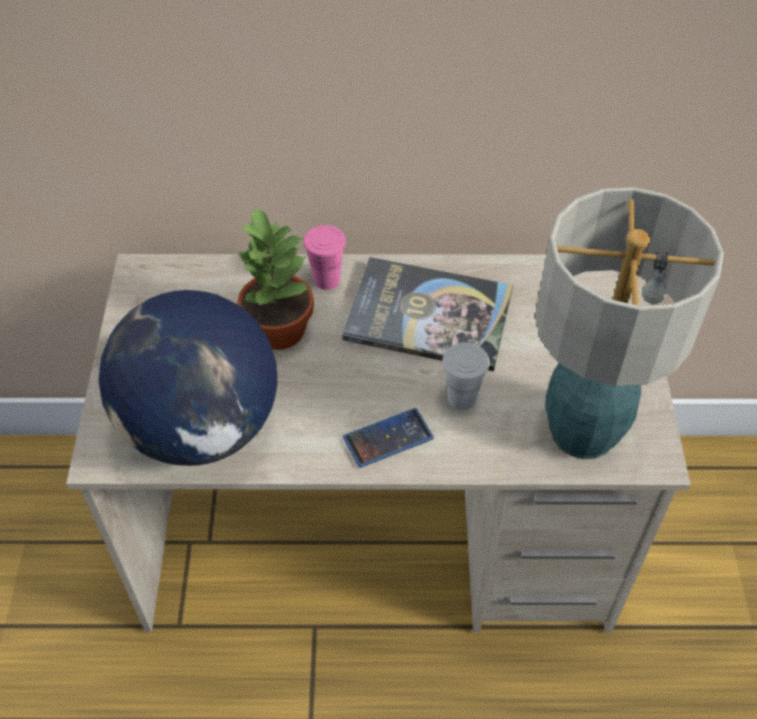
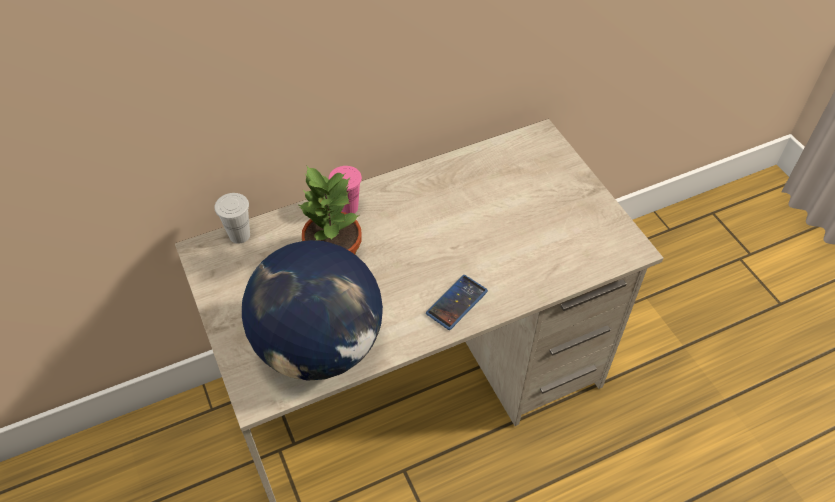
camera: 25 degrees left, 0 degrees up
book [342,257,513,371] -> none
white cup [443,343,490,410] -> white cup moved to [214,193,250,244]
table lamp [535,187,724,459] -> none

